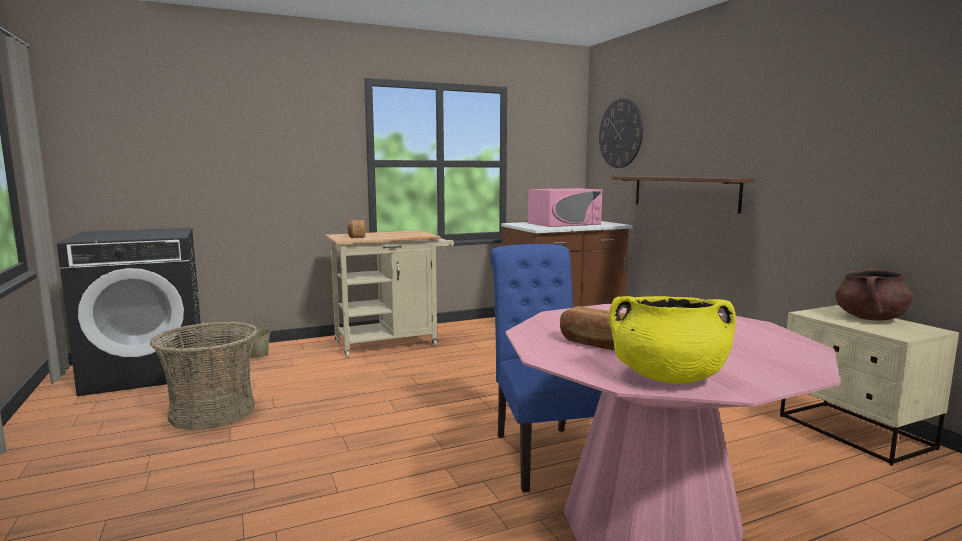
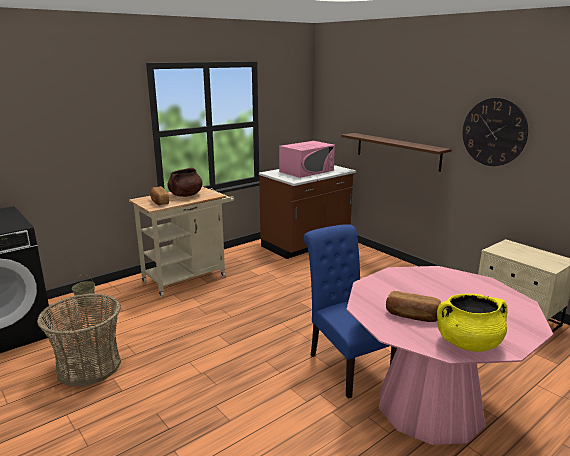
camera: 15 degrees left, 10 degrees up
wall clock [599,99,643,168] -> wall clock moved to [463,98,528,166]
brown cooking pot [835,268,913,321] -> brown cooking pot moved to [168,168,203,197]

